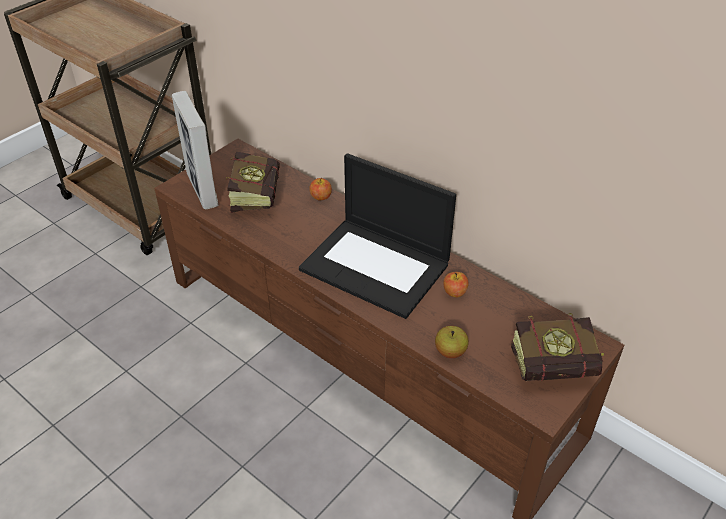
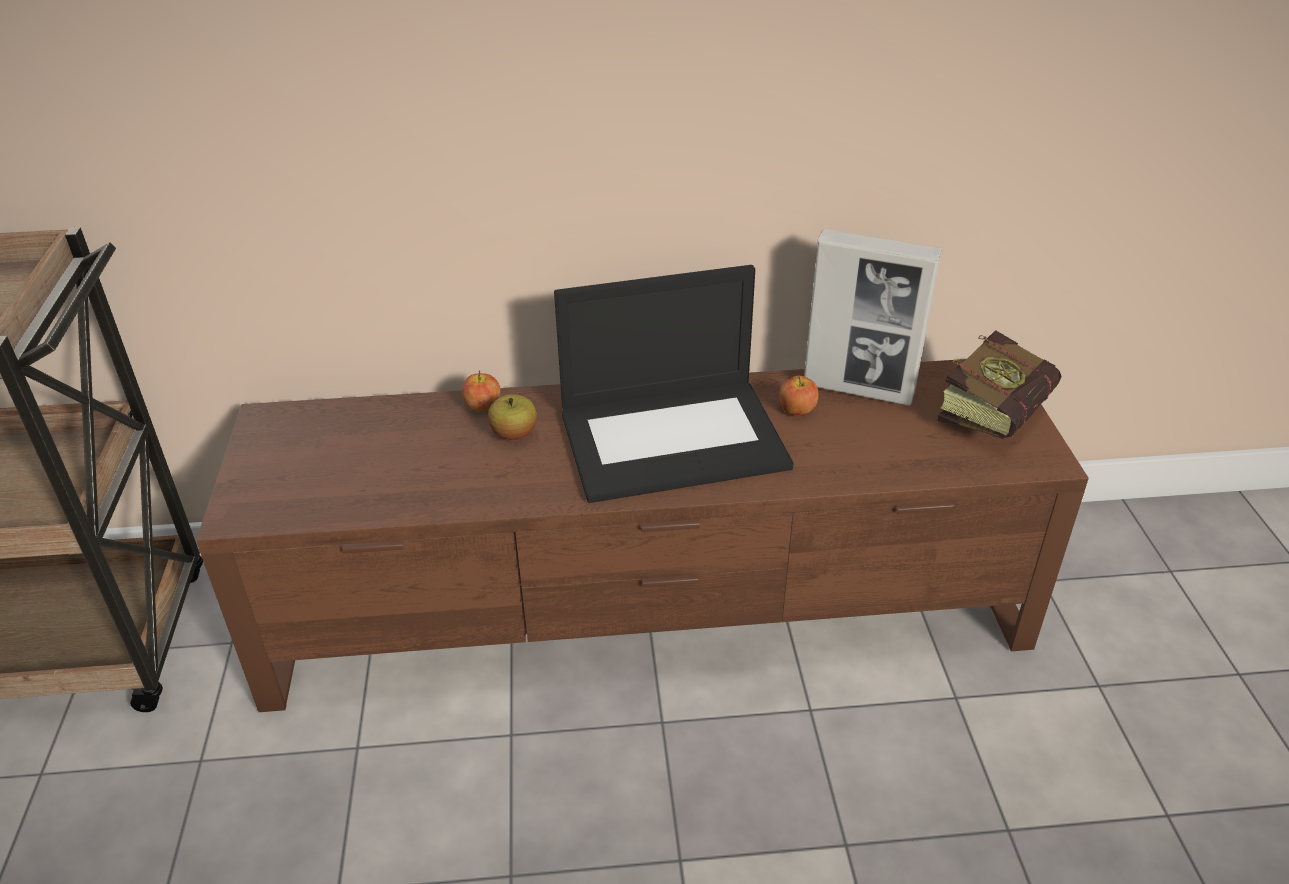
camera: 45 degrees left, 5 degrees down
picture frame [172,91,218,209] -> picture frame moved to [804,229,942,406]
book [226,152,280,213] -> none
apple [435,326,469,358] -> apple moved to [488,394,537,440]

